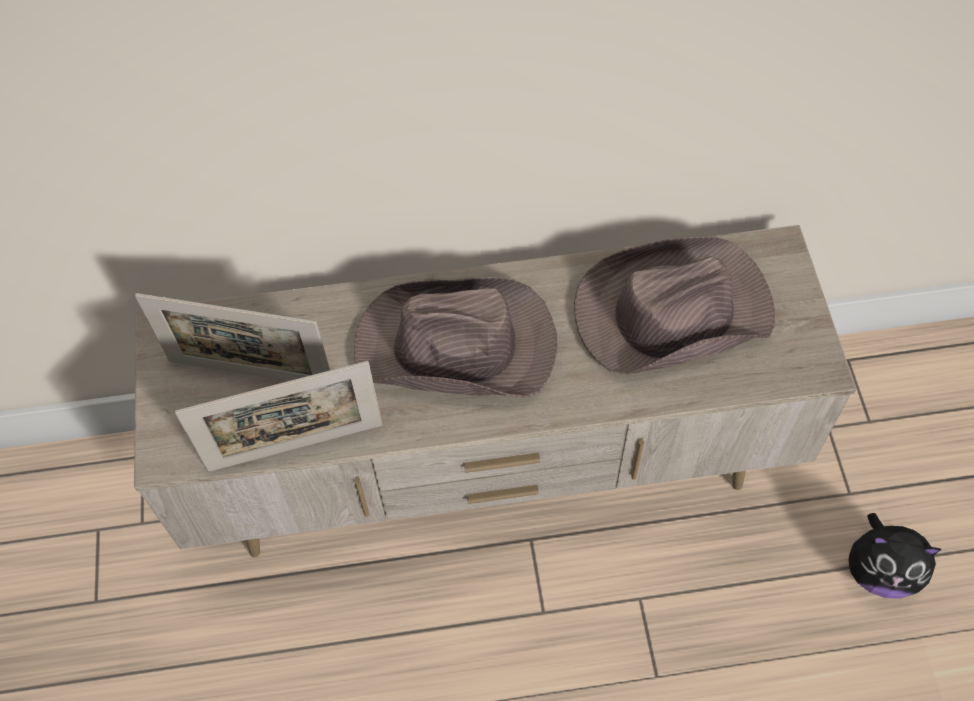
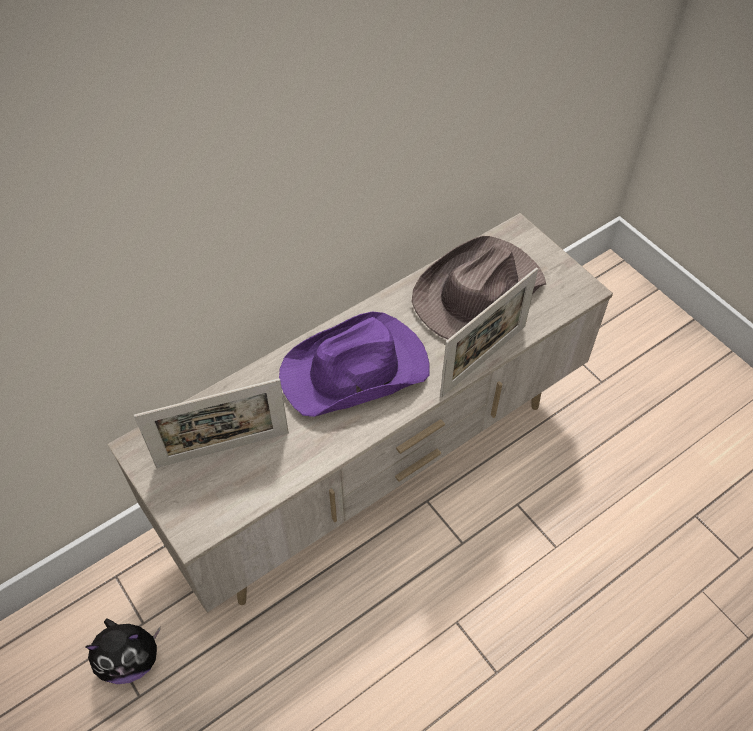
camera: 30 degrees left, 5 degrees down
picture frame [175,361,383,472] -> picture frame moved to [440,268,538,398]
brown hat [354,277,558,398] -> purple hat [279,312,430,417]
plush toy [848,513,942,599] -> plush toy moved to [85,618,160,684]

